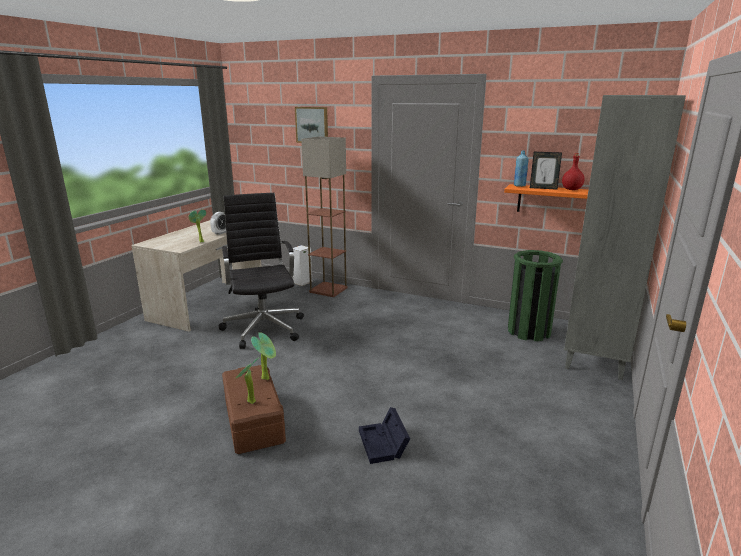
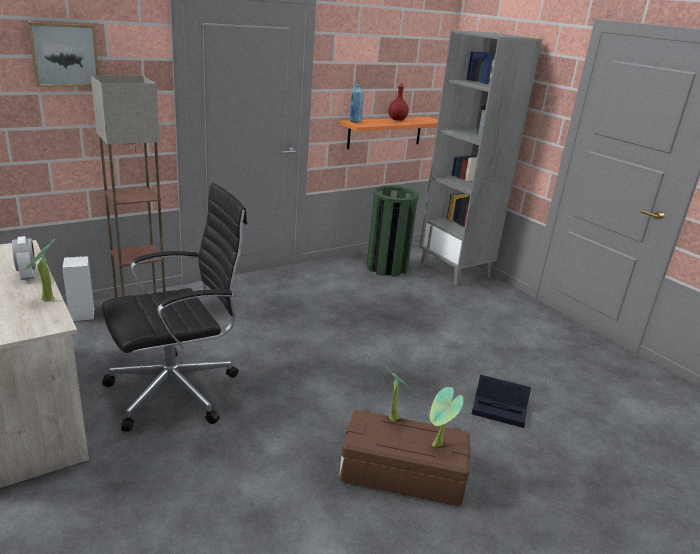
camera: 60 degrees left, 5 degrees up
black office chair [219,193,304,349] -> black office chair turned 135 degrees clockwise [102,183,247,432]
picture frame [530,152,562,190] -> none

